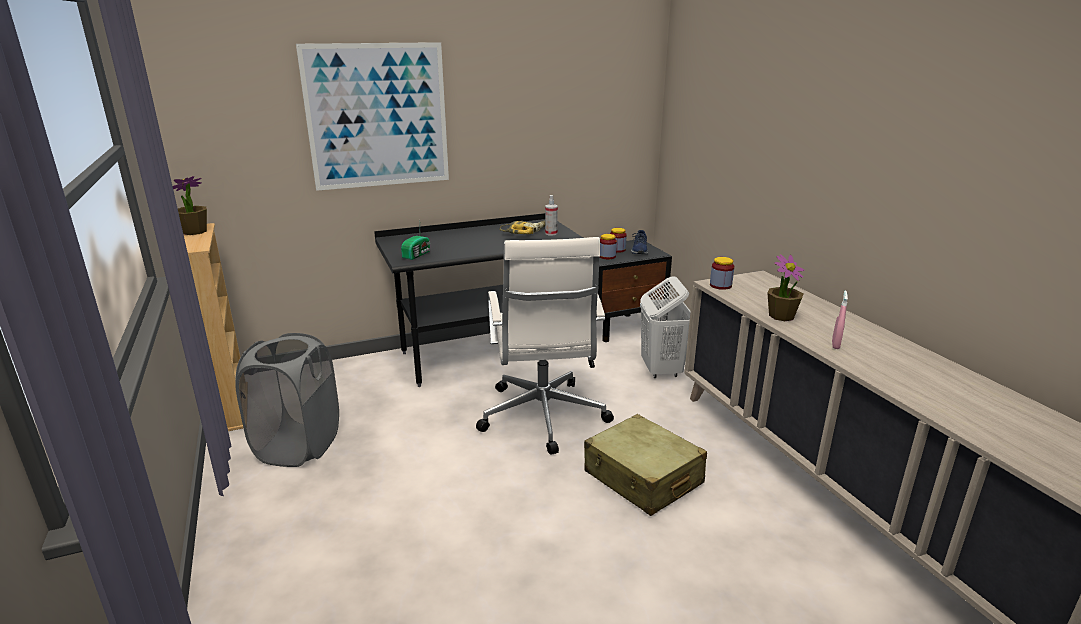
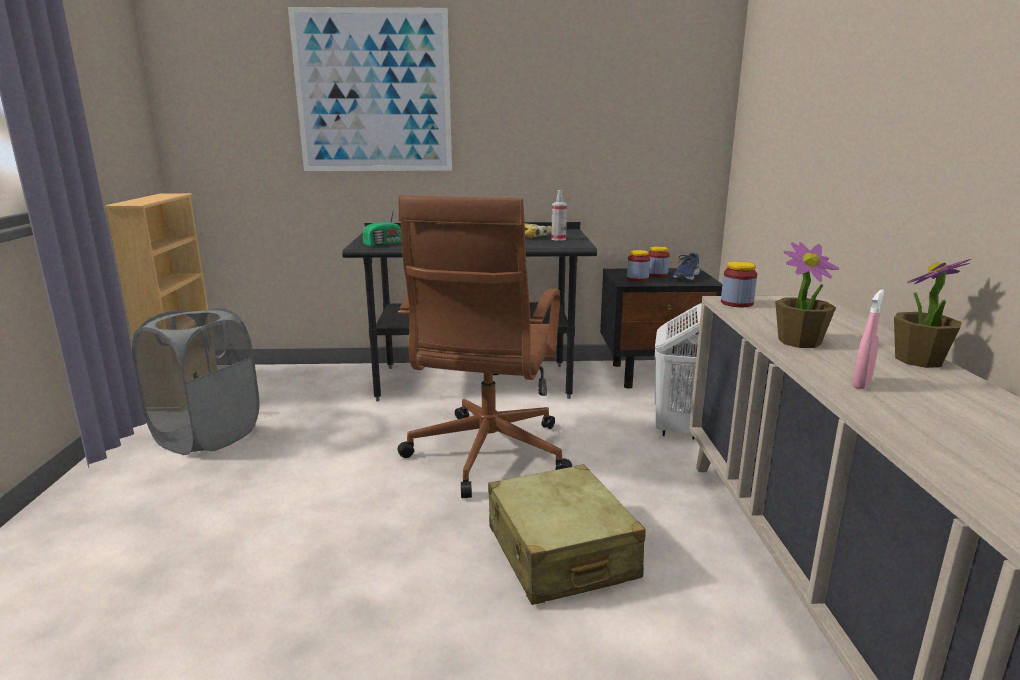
camera: 20 degrees right, 5 degrees down
potted plant [173,176,207,235] -> potted plant moved to [894,259,971,368]
white office chair [476,237,614,454] -> brown office chair [397,195,572,498]

